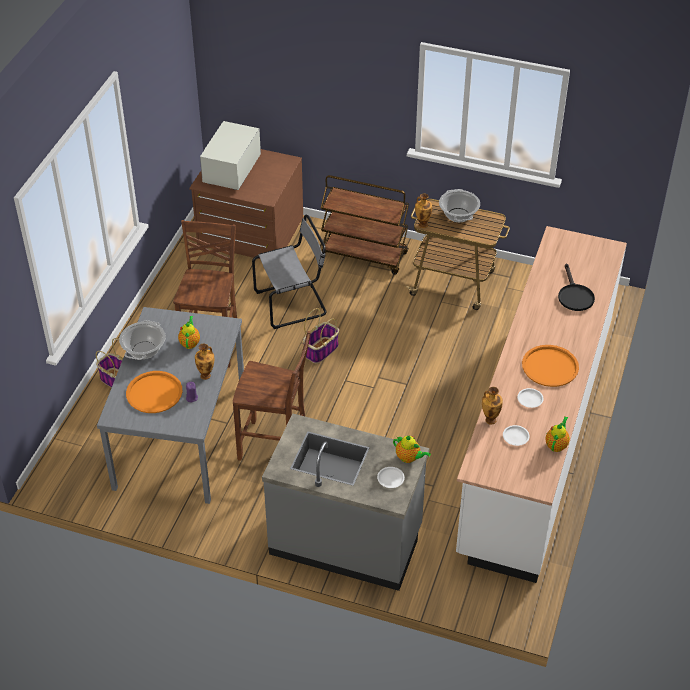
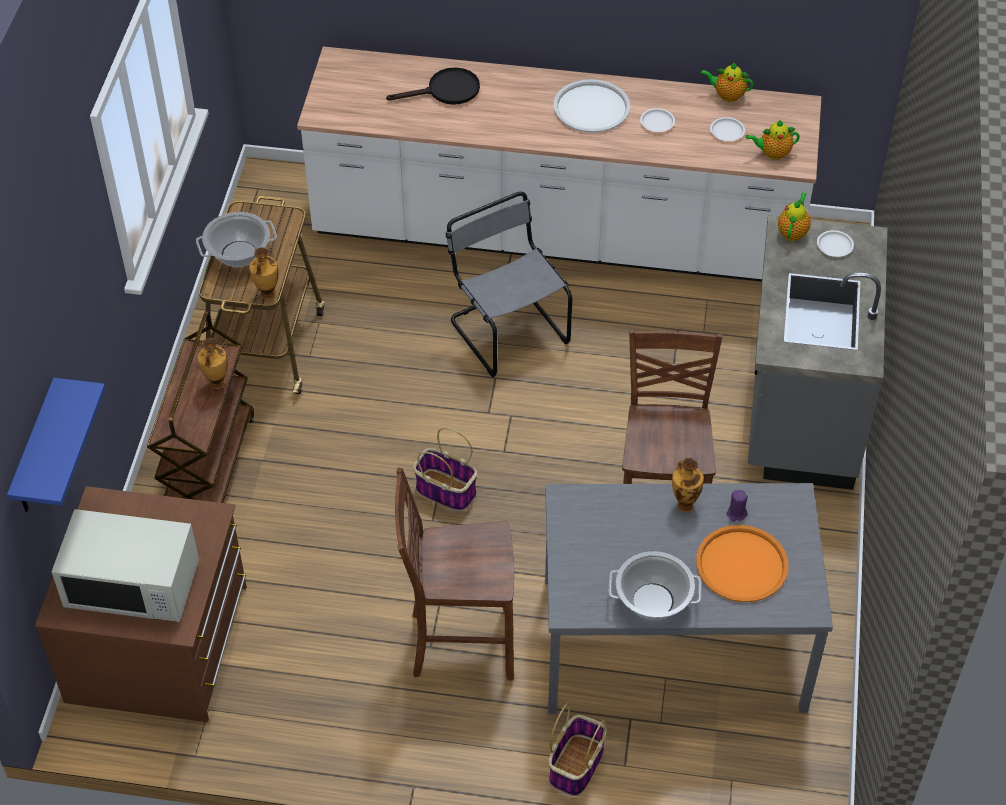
camera: 100 degrees left, 5 degrees up
teapot [178,316,200,349] -> teapot moved to [745,120,800,160]
grey chair [252,215,327,329] -> grey chair moved to [446,192,572,377]
vase [482,387,503,425] -> vase moved to [197,338,228,389]
orange tray [522,345,579,387] -> white tray [554,79,630,133]
none -> blue shelf [7,378,105,512]

